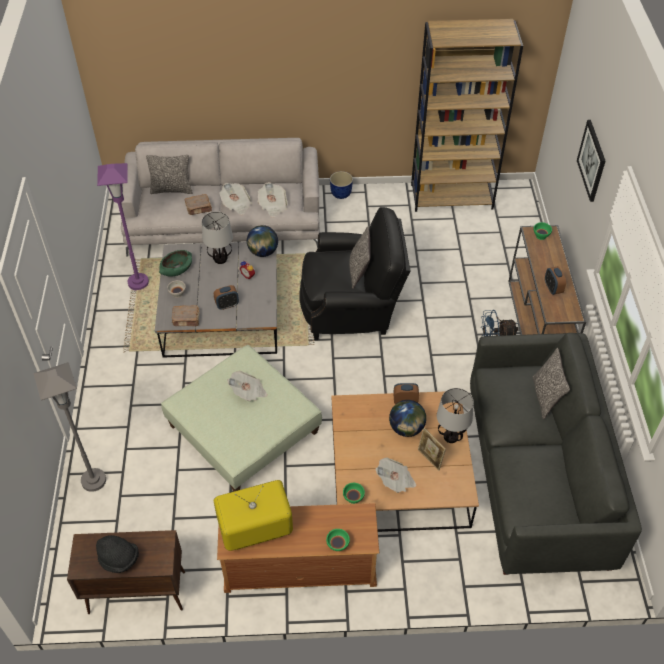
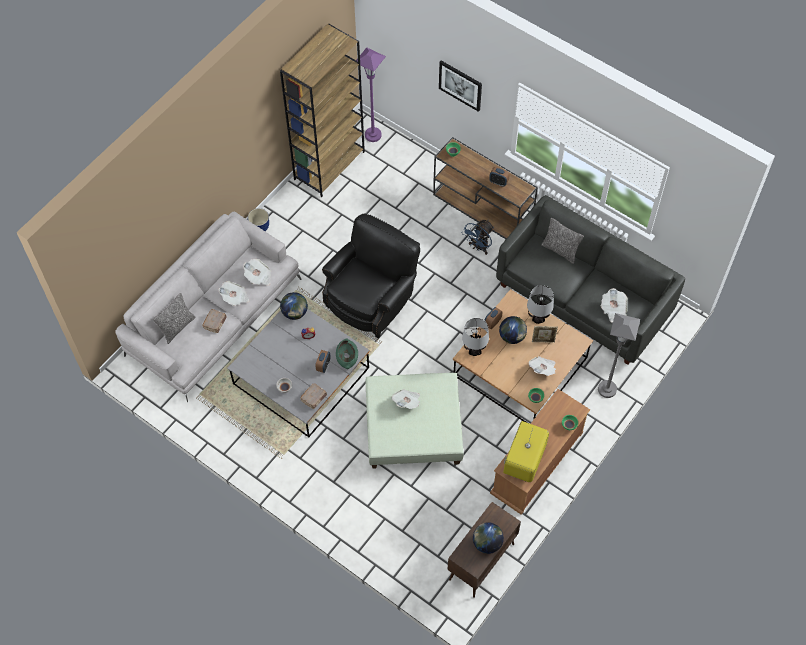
camera: 50 degrees left, 10 degrees up
grey floor lamp [33,362,106,492] -> grey floor lamp moved to [598,313,640,398]
black hat [96,535,139,573] -> globe [473,522,504,554]
purple floor lamp [97,163,149,291] -> purple floor lamp moved to [356,47,386,142]
green bowl [159,250,192,277] -> green bowl moved to [336,338,358,369]
table lamp [202,212,233,264] -> table lamp moved to [462,318,489,356]
pillow [349,226,371,289] -> none
none -> newspaper [601,288,628,323]

